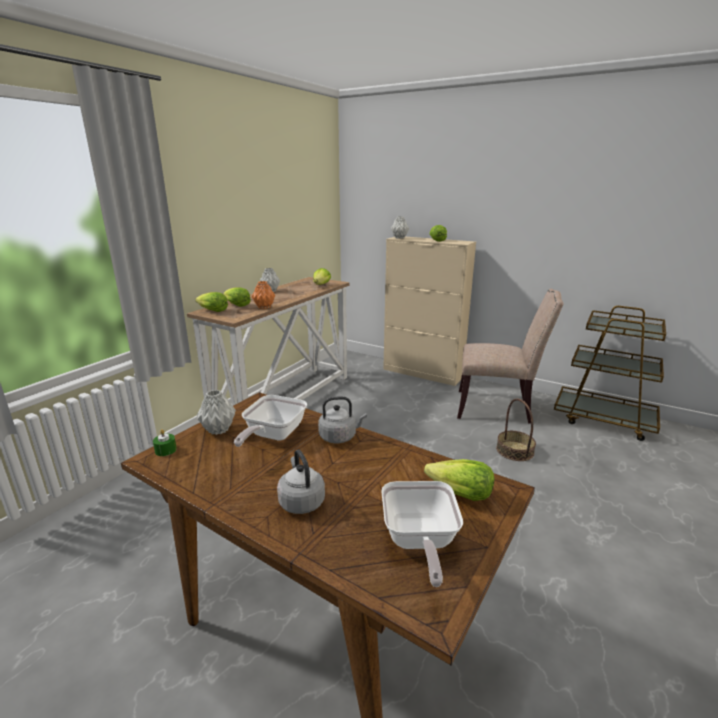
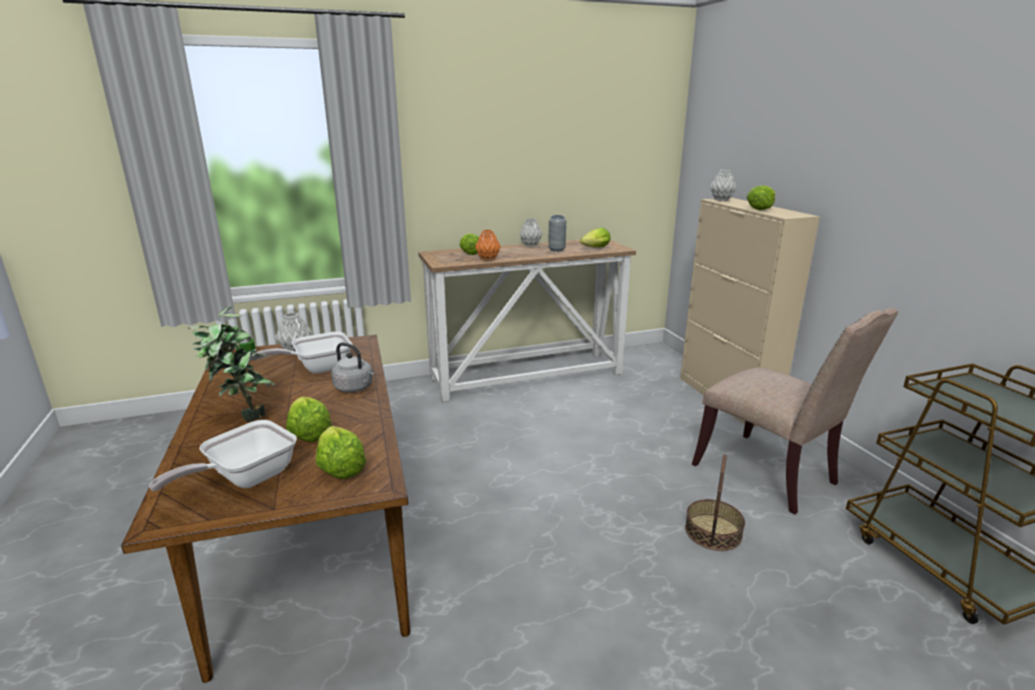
camera: 40 degrees right, 0 degrees up
lettuce [195,292,228,312] -> lettuce moved to [286,396,332,442]
grey kettle [277,449,325,514] -> potted plant [188,305,276,422]
none -> grey vase [548,215,566,252]

